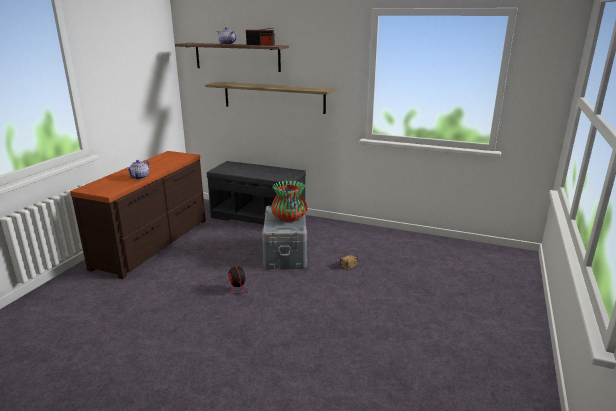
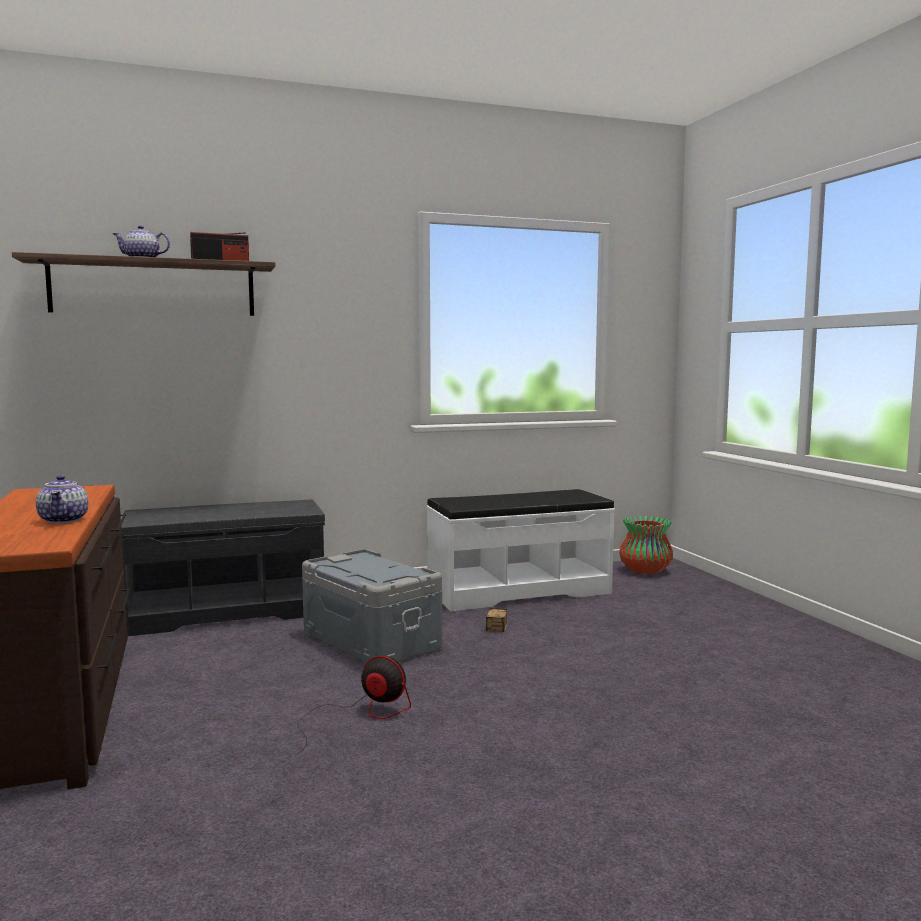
camera: 40 degrees left, 15 degrees down
shelf [205,82,335,114] -> none
vase [271,181,307,222] -> vase moved to [620,516,673,574]
none -> white bench [427,489,615,612]

